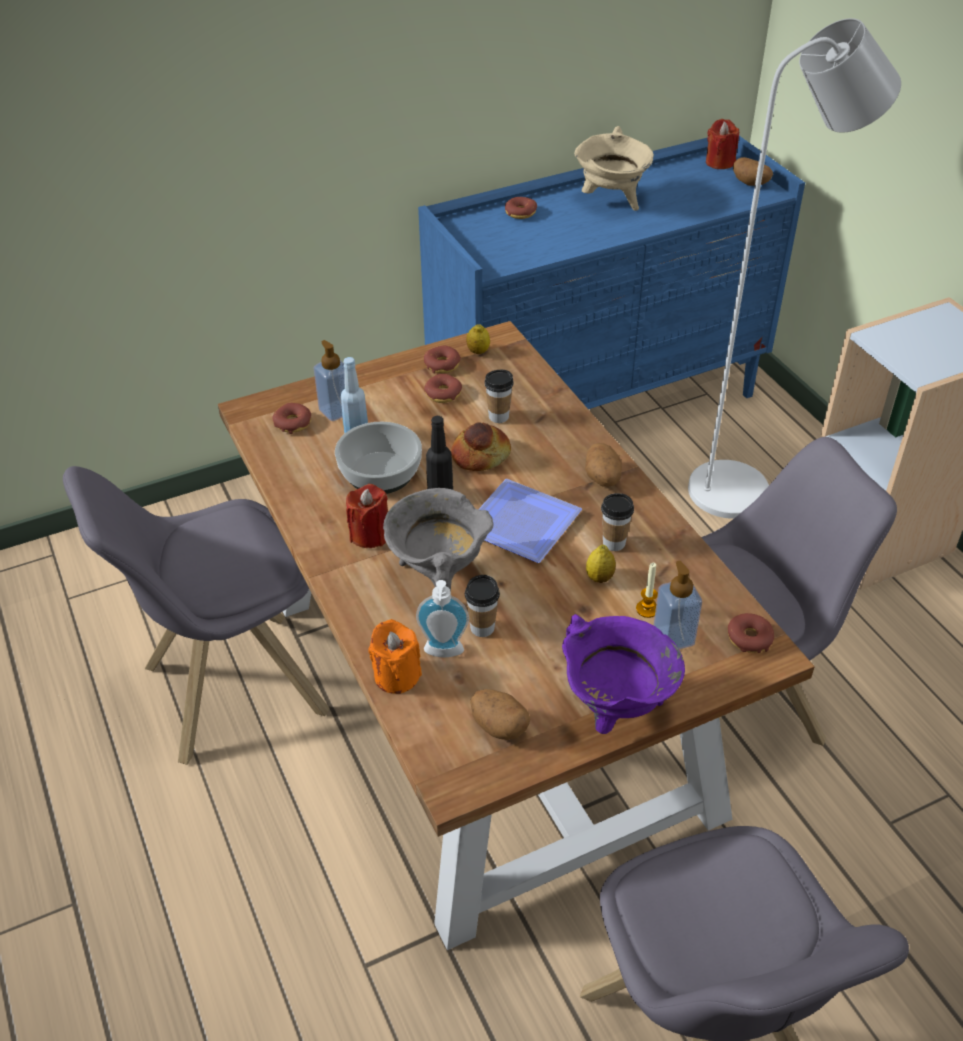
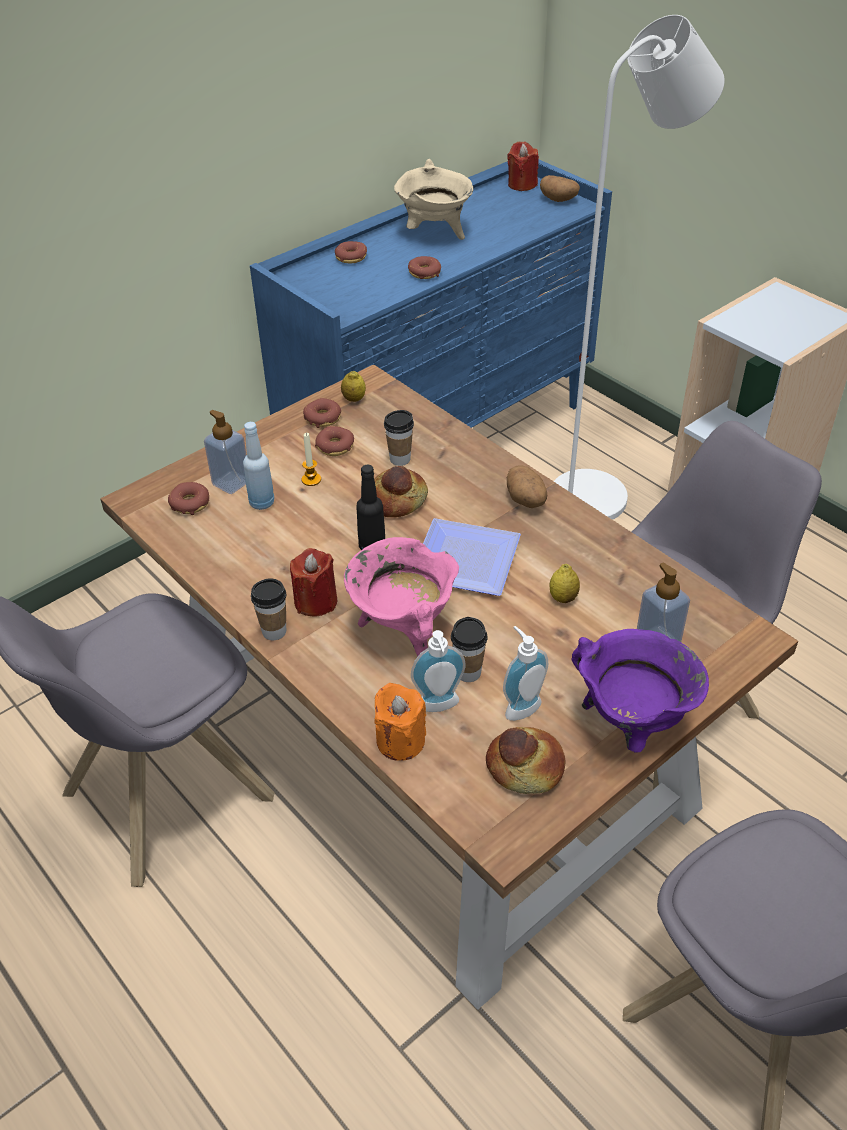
camera: 15 degrees left, 0 degrees up
bowl [335,422,422,494] -> none
grey cooking pot [383,488,494,591] -> pink cooking pot [344,537,459,657]
potato [470,689,531,740] -> bread [486,727,565,794]
cup [601,493,634,551] -> cup moved to [251,578,286,640]
candle [636,563,658,618] -> candle moved to [301,433,321,486]
donut [728,613,774,653] -> donut moved to [408,256,441,279]
none -> soap dispenser [503,626,548,721]

